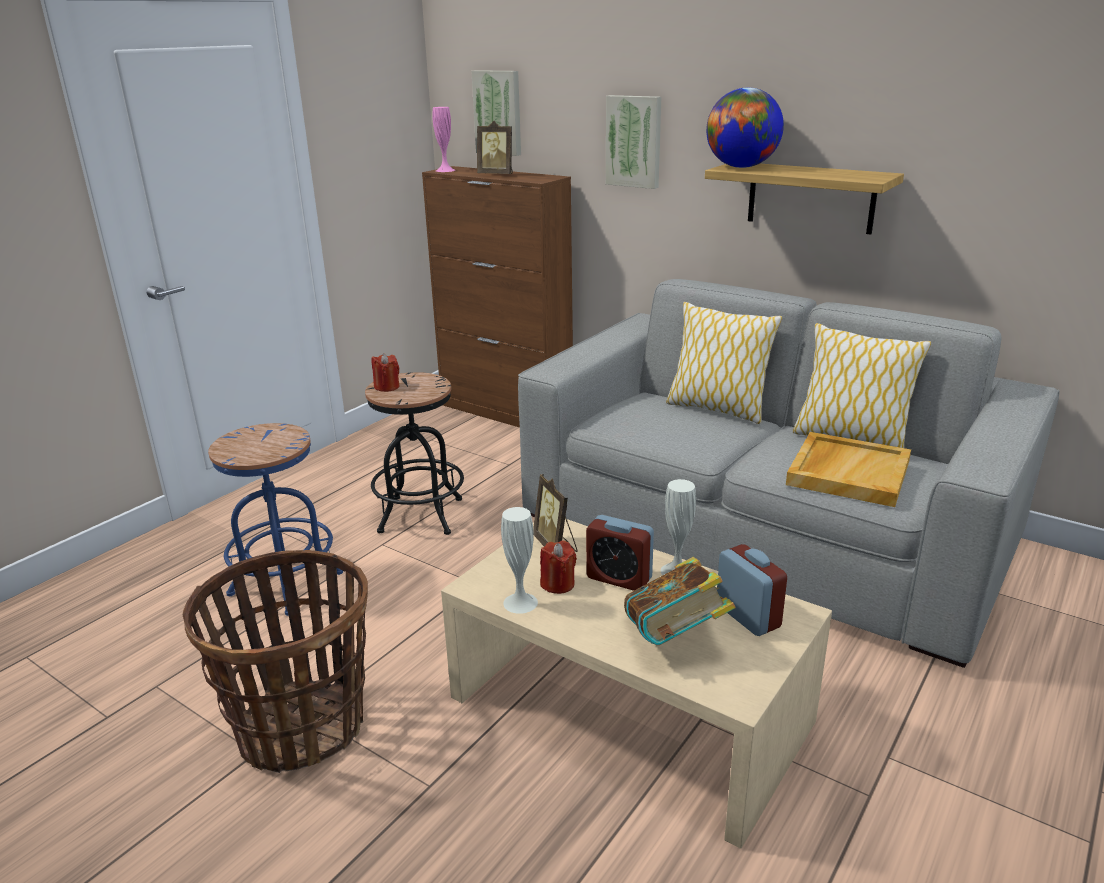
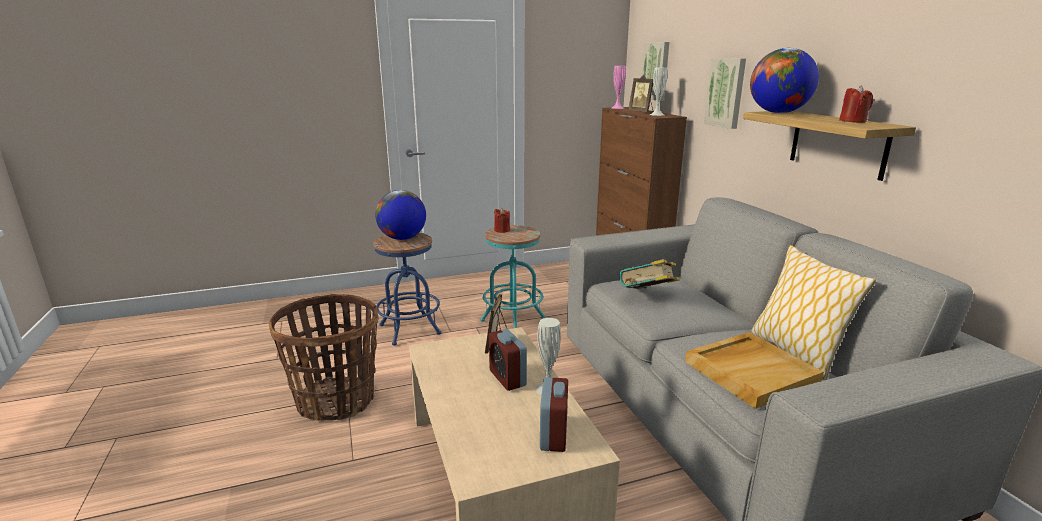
camera: 35 degrees right, 5 degrees down
black stool [365,372,464,535] -> turquoise stool [480,225,546,328]
white vase [501,507,538,614] -> white vase moved to [650,68,667,116]
red candle [540,540,577,594] -> red candle moved to [839,85,873,123]
book [624,557,736,645] -> book moved to [619,259,679,289]
pillow [666,302,782,424] -> none
none -> globe [375,190,426,240]

